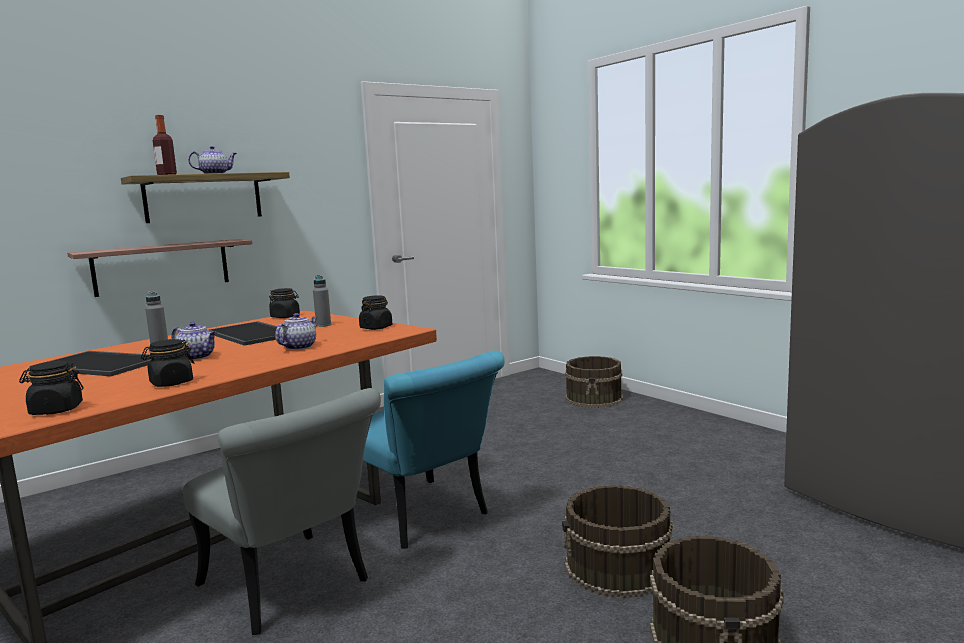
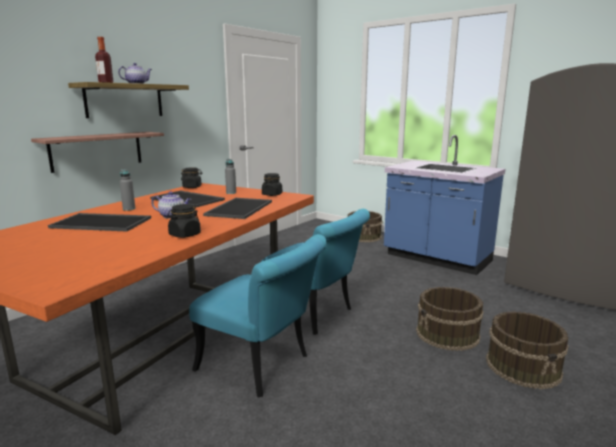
camera: 15 degrees left, 5 degrees up
black jar [19,361,84,415] -> none
grey chair [183,388,381,635] -> turquoise chair [189,234,327,397]
teapot [275,313,317,350] -> tray [203,198,272,219]
none -> blue counter [384,135,505,275]

